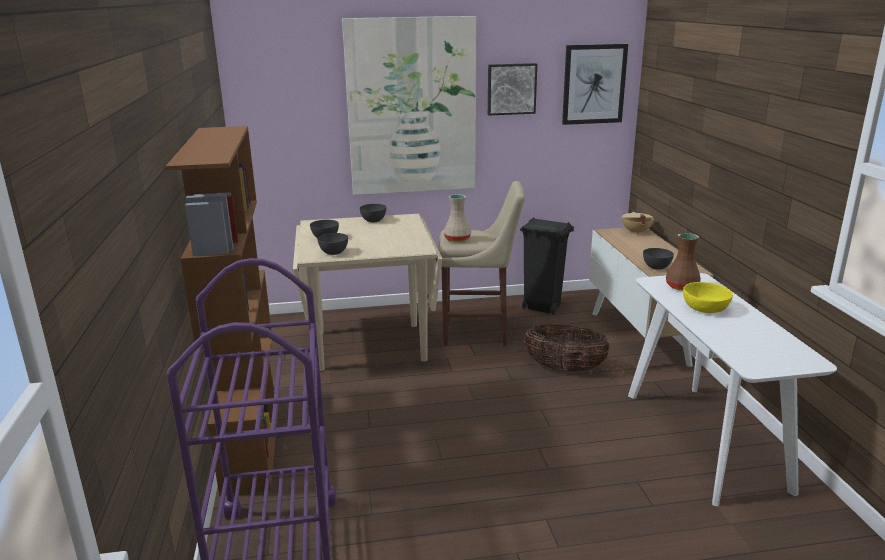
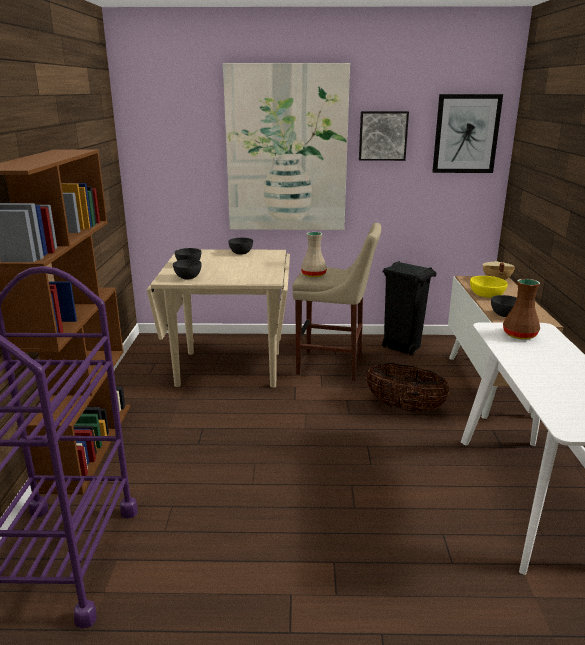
camera: 10 degrees right, 0 degrees up
yellow bowl [683,282,733,313] -> yellow bowl moved to [470,276,508,298]

